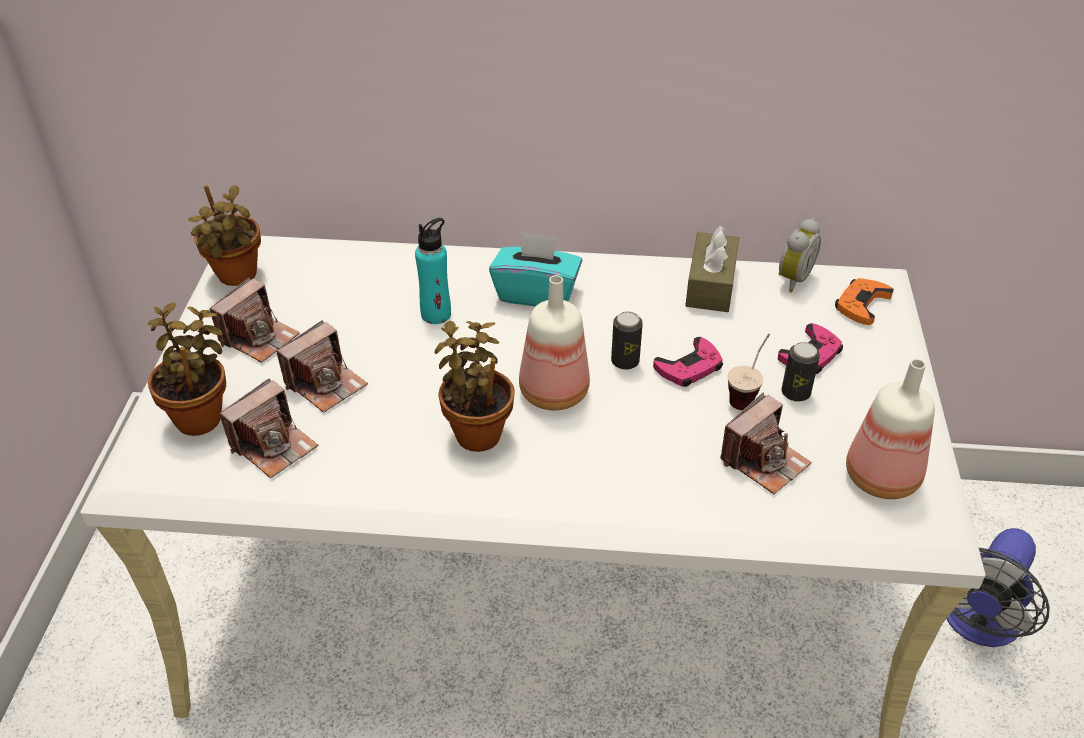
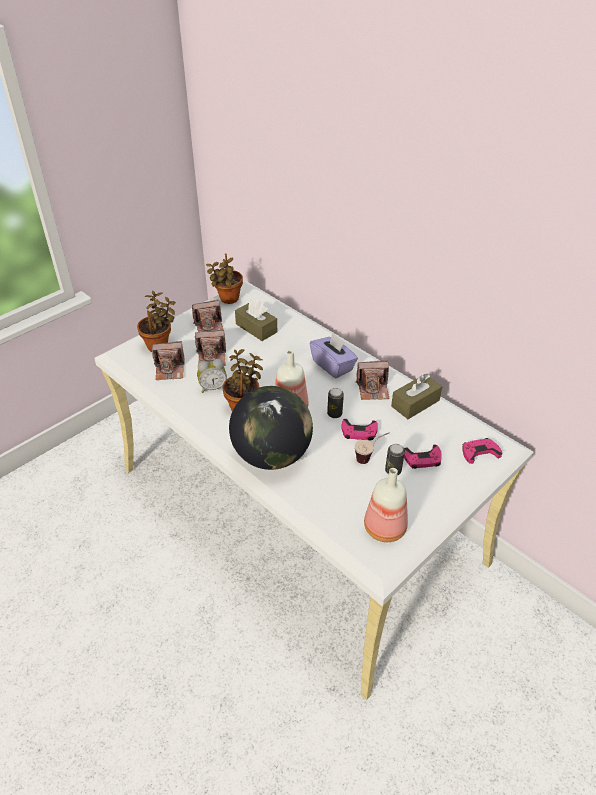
camera: 40 degrees right, 0 degrees up
turquoise bottle [415,218,451,324] -> none
turquoise tissue box [489,232,582,307] -> purple tissue box [310,333,358,378]
camera [720,392,812,494] -> camera moved to [355,360,389,400]
alarm clock [778,218,821,293] -> alarm clock moved to [197,359,227,393]
orange game controller [835,278,894,325] -> pink game controller [462,438,502,464]
fan [947,528,1050,647] -> none
none -> globe [229,386,313,470]
none -> brown tissue box [235,299,277,341]

